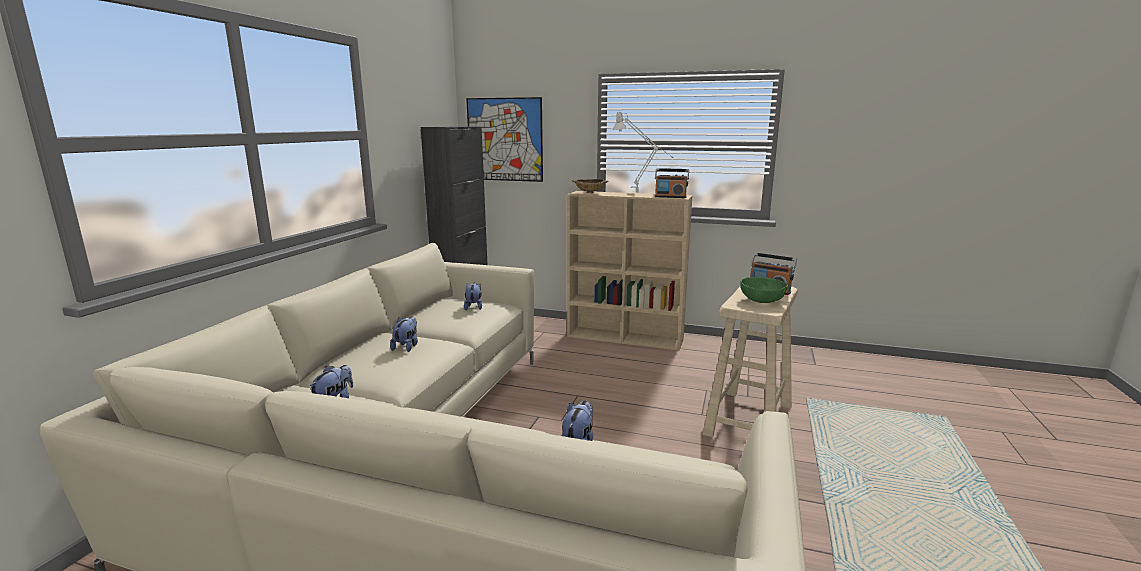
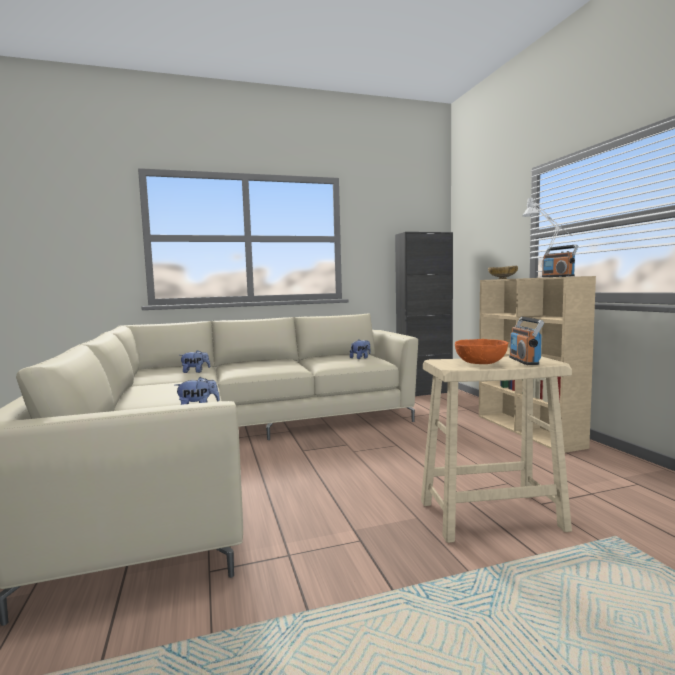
camera: 55 degrees right, 10 degrees down
plush toy [390,316,418,352] -> none
picture [466,97,543,182] -> none
green bowl [740,277,788,303] -> orange bowl [455,339,508,364]

